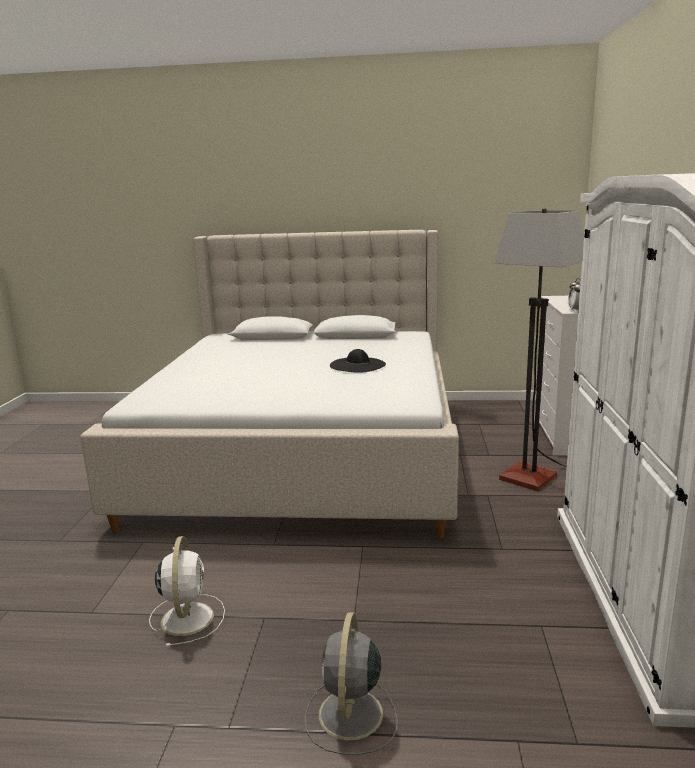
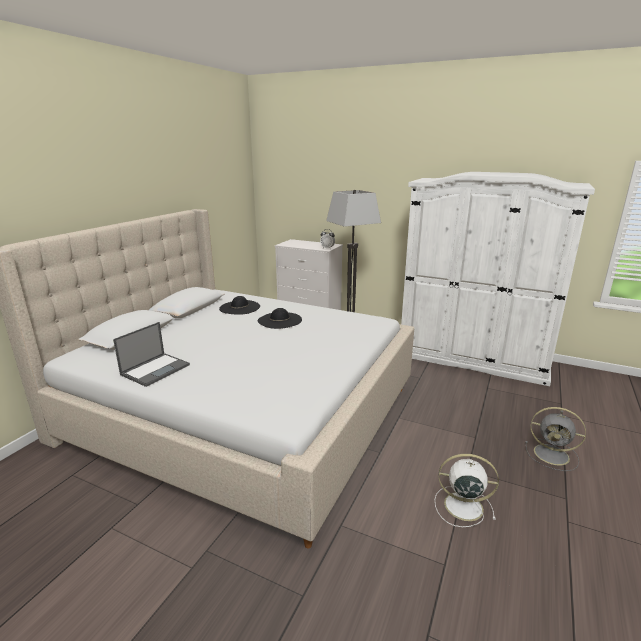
camera: 70 degrees left, 5 degrees up
none -> laptop [113,322,190,387]
none -> black hat [219,296,260,315]

